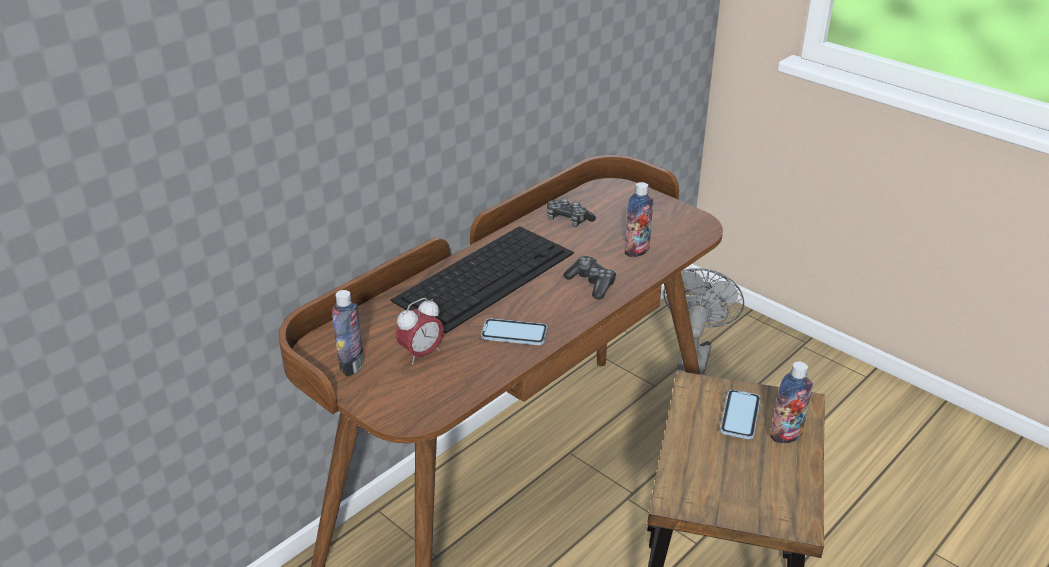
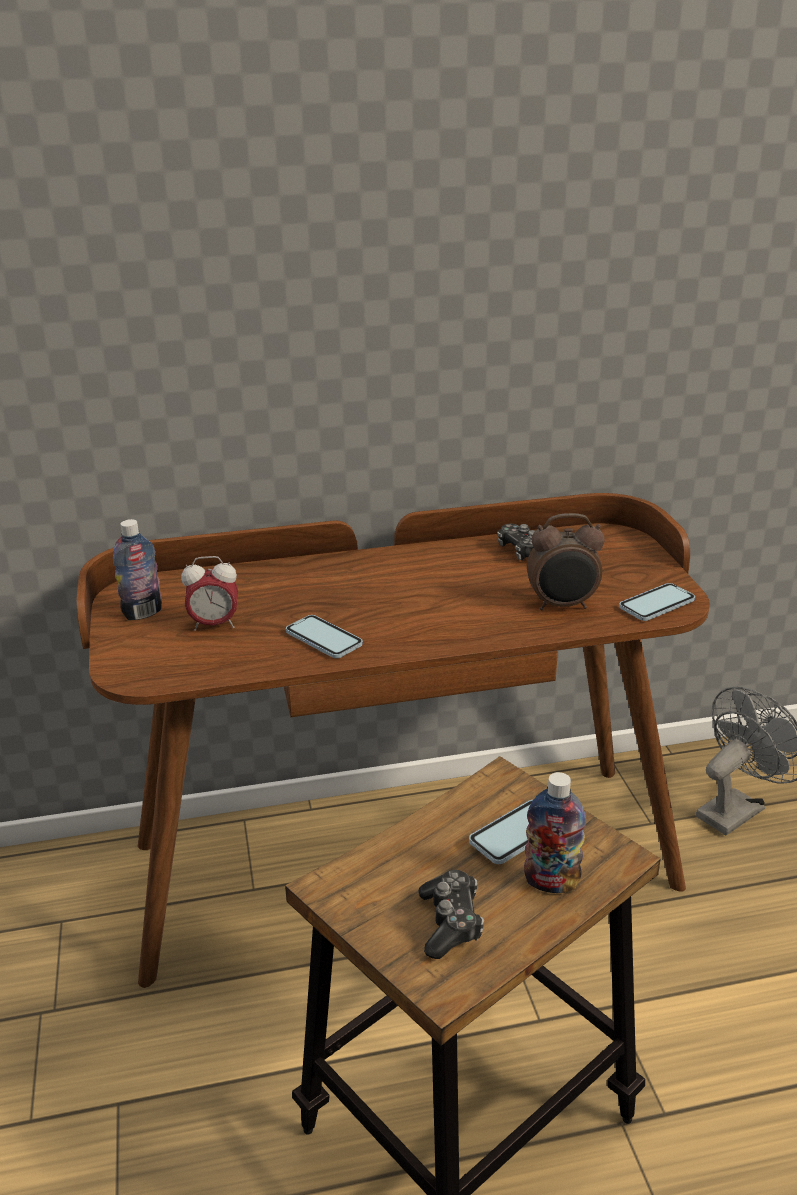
camera: 35 degrees right, 5 degrees down
keyboard [391,226,574,333] -> none
game controller [563,256,617,299] -> game controller moved to [419,870,484,959]
bottle [625,182,653,257] -> alarm clock [527,513,605,610]
none -> phone [619,583,695,621]

